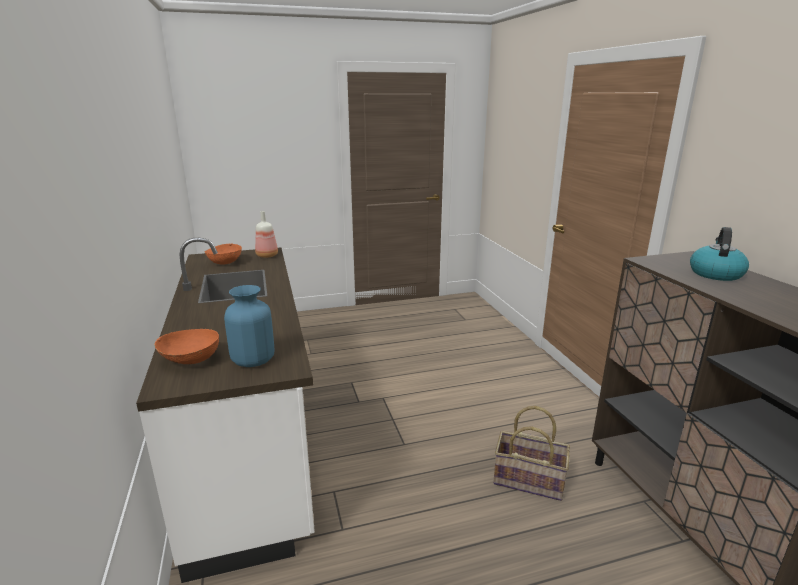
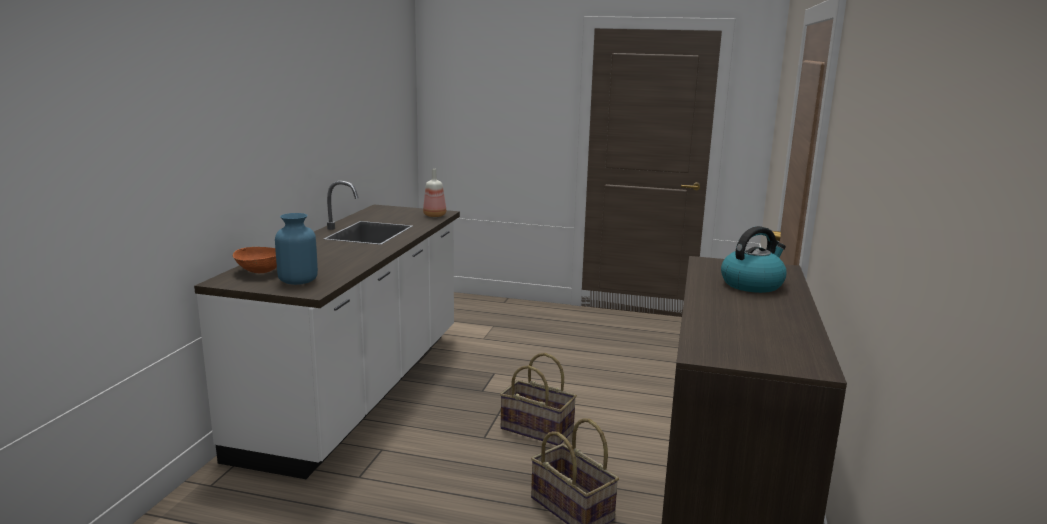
camera: 30 degrees right, 5 degrees down
orange bowl [205,244,242,265] -> none
none -> basket [500,353,577,446]

